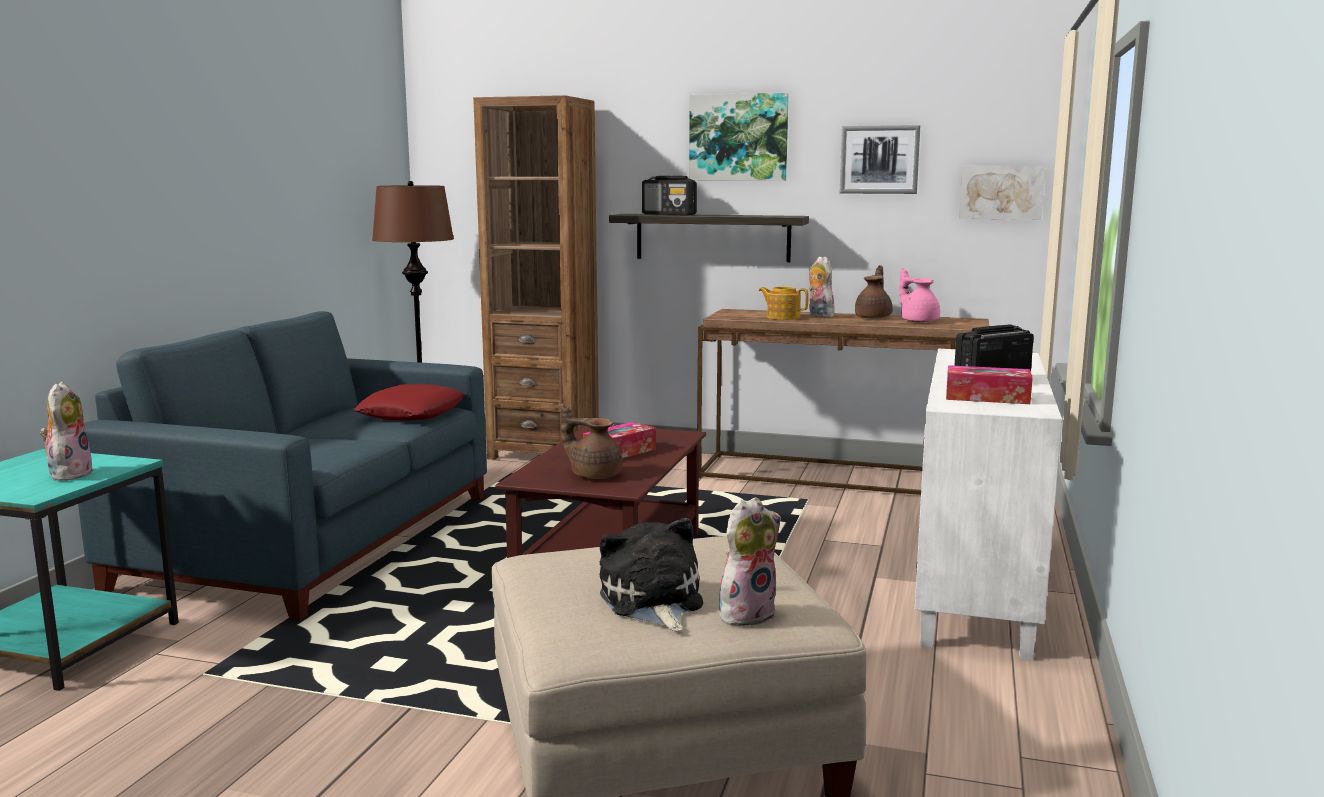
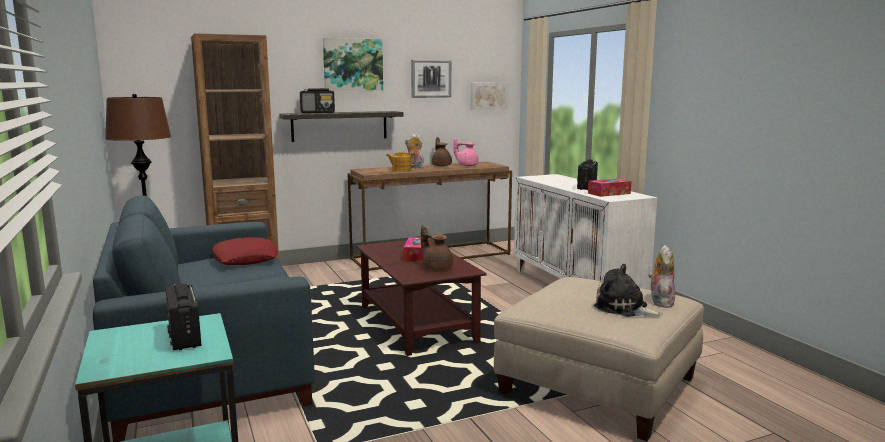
camera: 40 degrees left, 0 degrees up
plush toy [40,382,94,481] -> radio [165,283,201,350]
brown teapot [561,405,623,479] -> brown teapot turned 60 degrees clockwise [421,225,453,271]

